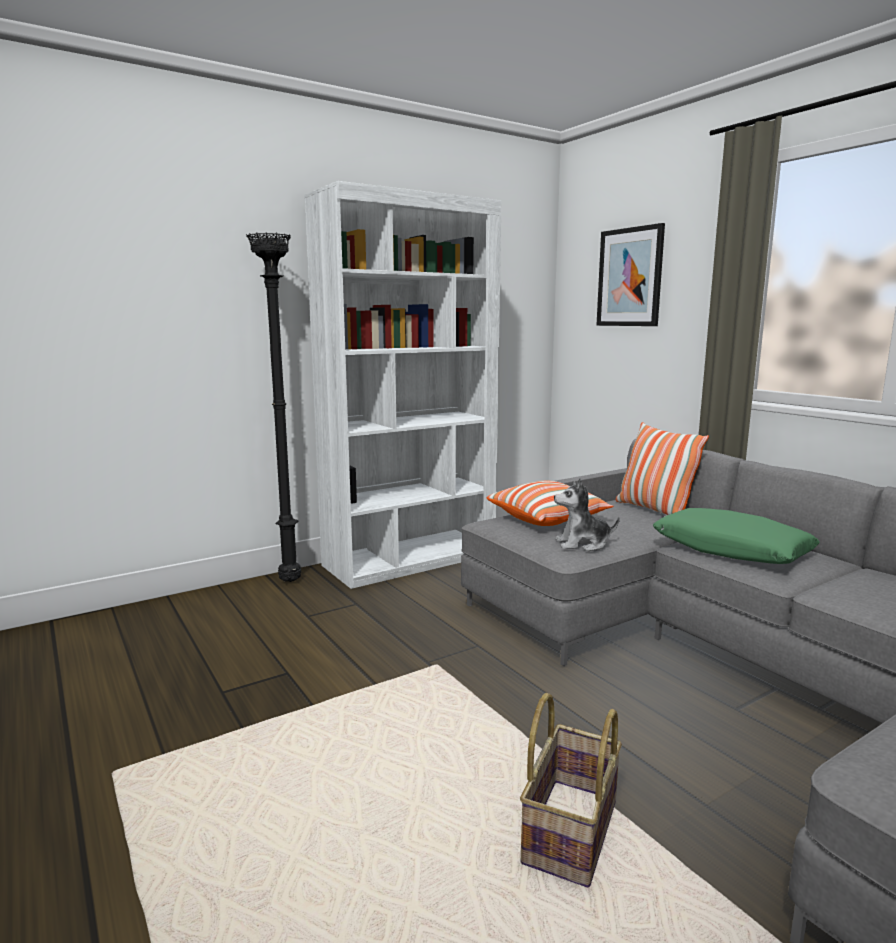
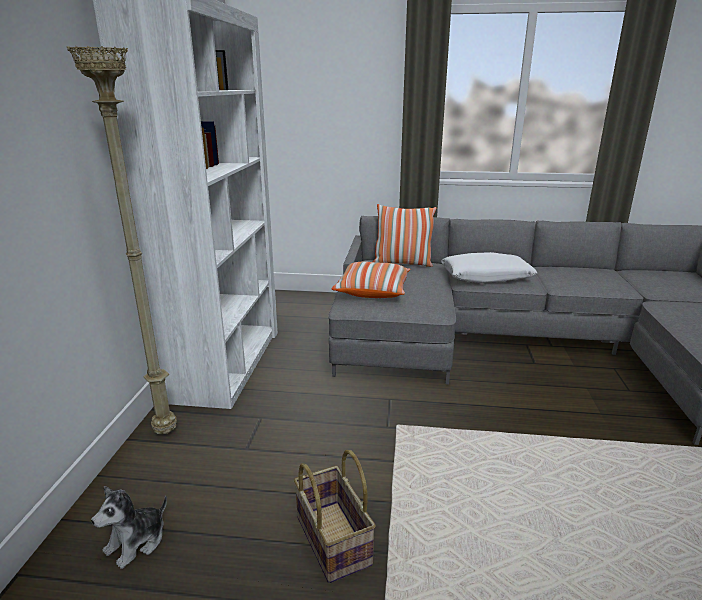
camera: 50 degrees left, 10 degrees up
black floor lamp [246,232,302,582] -> beige floor lamp [66,46,177,434]
basket [520,693,622,887] -> basket moved to [294,450,376,583]
plush toy [554,478,620,551] -> plush toy moved to [91,486,167,569]
picture [596,223,665,326] -> none
green pillow [653,508,820,564] -> white pillow [441,252,537,283]

